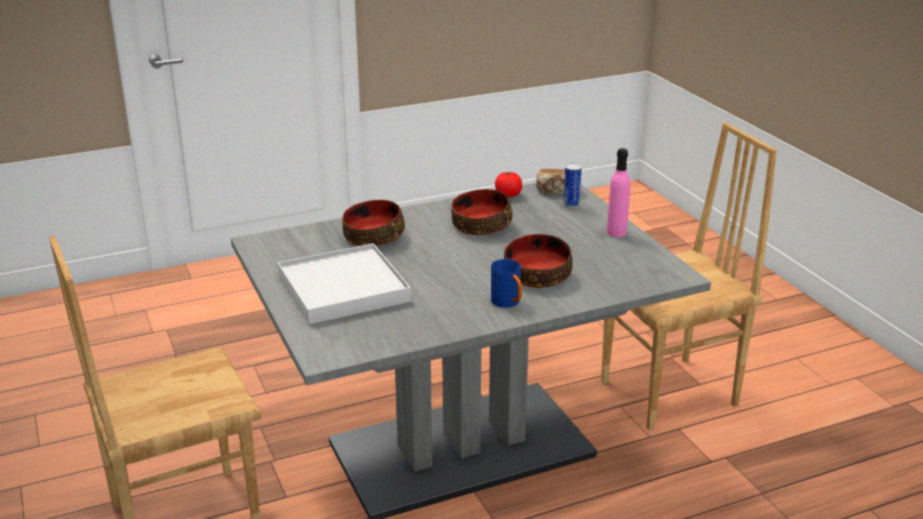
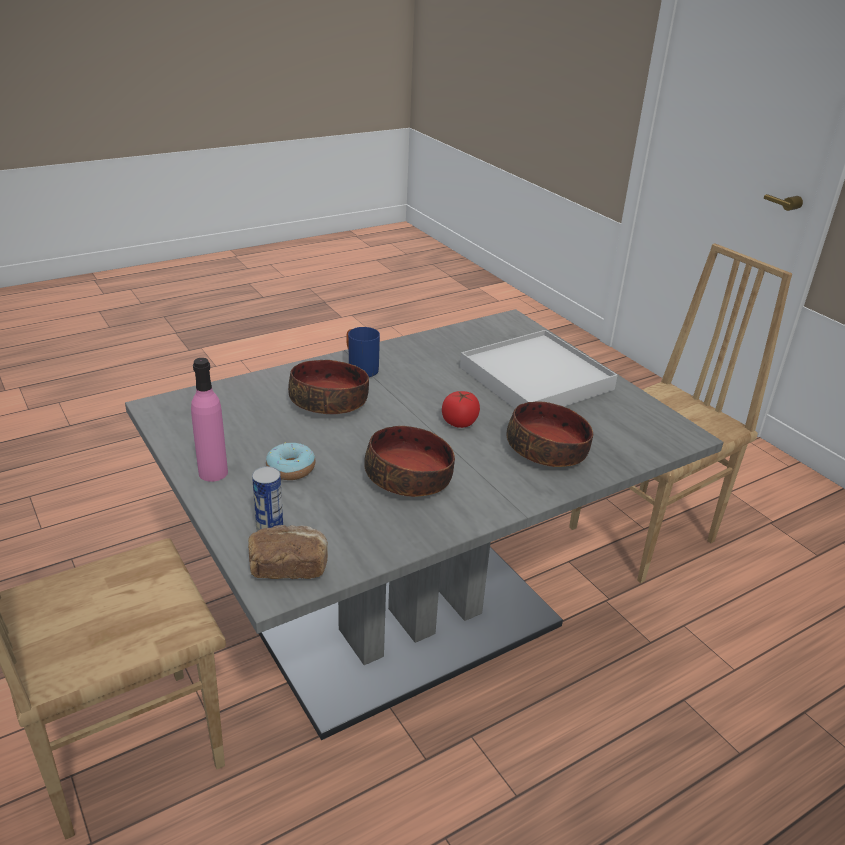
camera: 170 degrees right, 5 degrees up
tomato [495,171,522,197] -> tomato moved to [442,391,480,428]
none -> donut [266,442,315,480]

